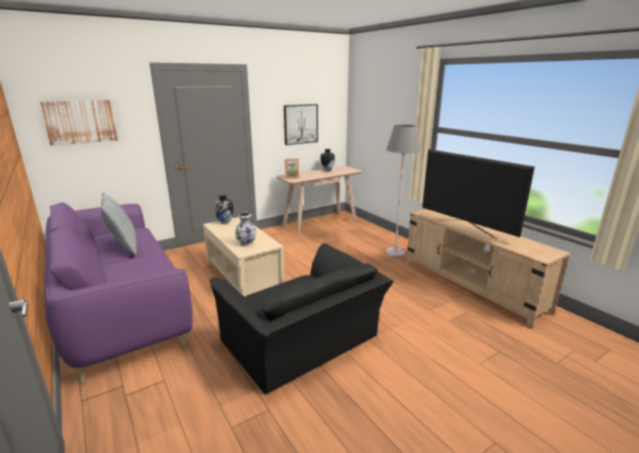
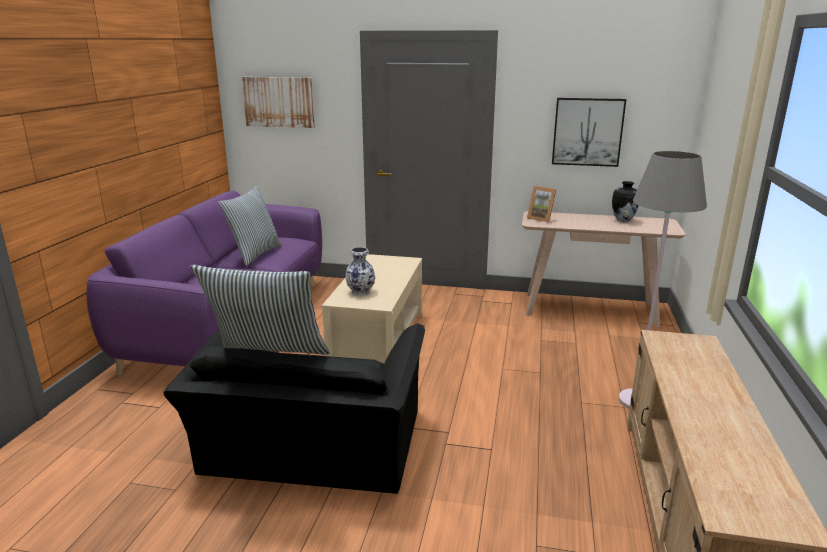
camera: 45 degrees right, 0 degrees up
vase [214,195,233,224] -> none
television [422,149,535,239] -> none
none -> pillow [190,265,330,355]

